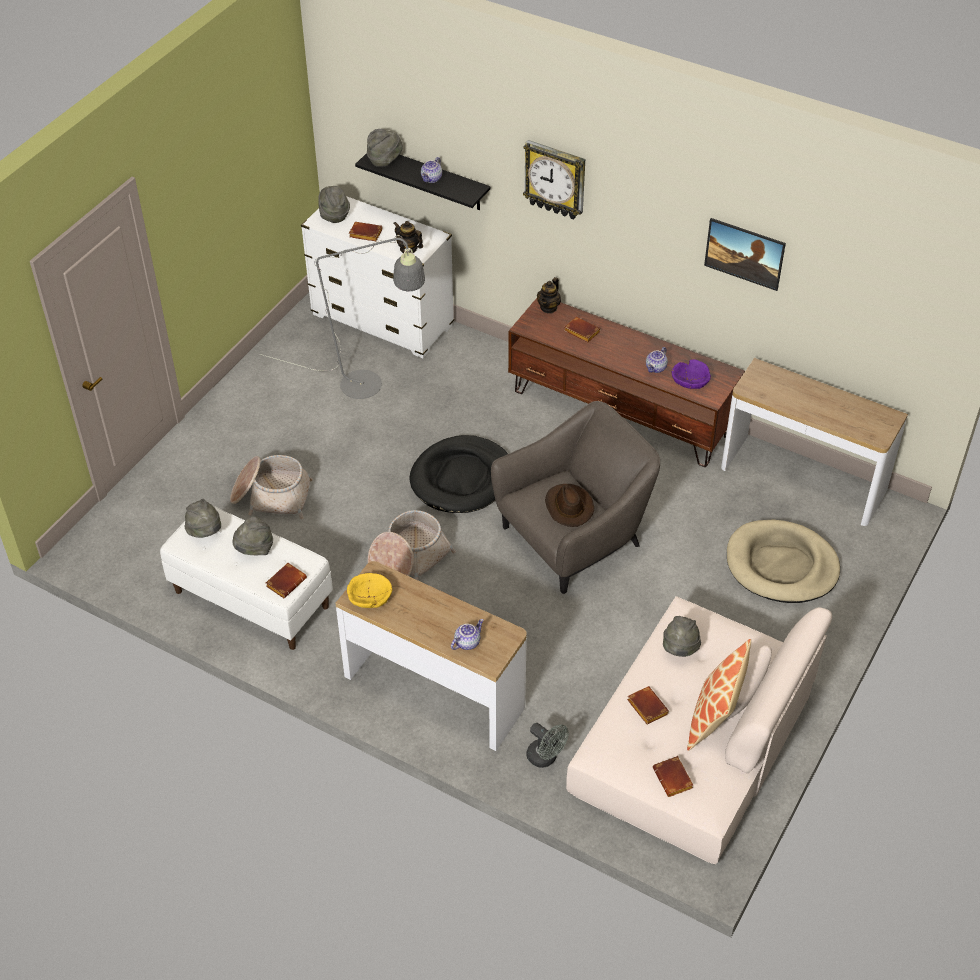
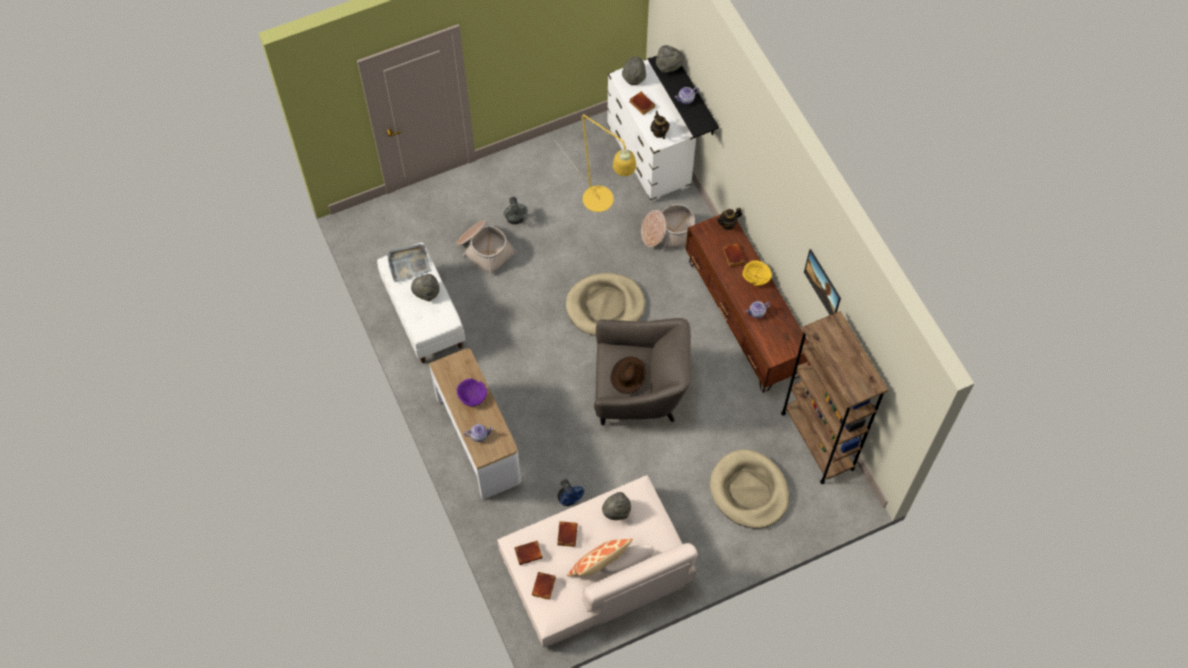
camera: 35 degrees right, 15 degrees up
grey hat [184,499,221,538] -> grey tray [387,244,431,282]
grey floor lamp [260,235,425,399] -> yellow floor lamp [553,114,636,212]
brown book [266,563,307,598] -> brown book moved to [514,541,542,565]
yellow bowl [347,573,392,608] -> yellow bowl moved to [742,260,772,286]
basket [368,510,456,581] -> basket moved to [641,204,695,252]
black dog bed [410,435,508,513] -> beige dog bed [566,273,645,336]
wall clock [523,140,585,220] -> none
grey fan [526,723,569,768] -> grey fan moved to [504,197,528,224]
purple bowl [672,359,711,389] -> purple bowl moved to [457,379,487,407]
console table [721,358,908,526] -> brown bookcase [781,311,888,484]
none -> blue fan [558,479,584,506]

